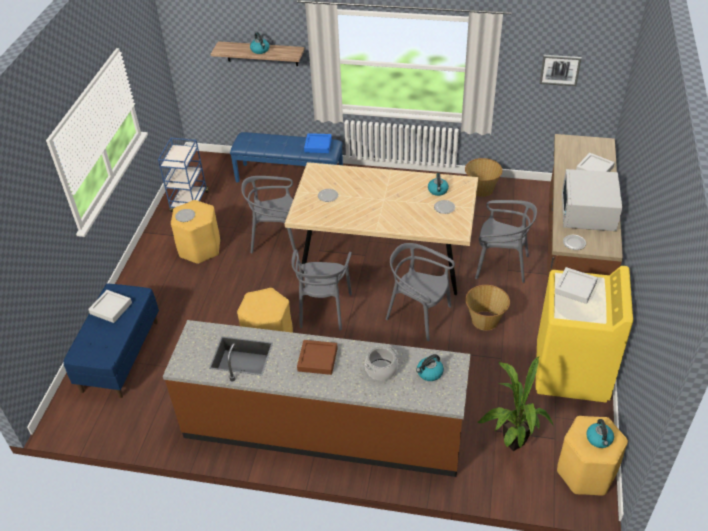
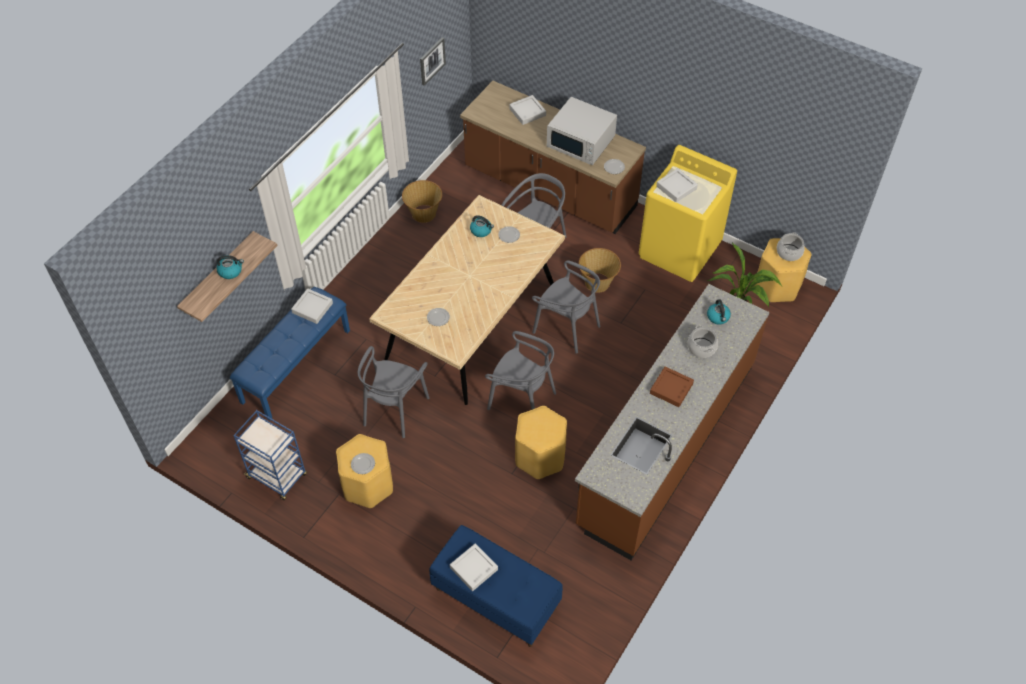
camera: 70 degrees left, 10 degrees up
blue tray [304,133,332,153] -> grey tray [291,288,333,324]
grey chair [386,243,455,341] -> grey chair turned 105 degrees counterclockwise [532,260,600,354]
kettle [586,419,614,448] -> cooking pot [777,232,805,261]

